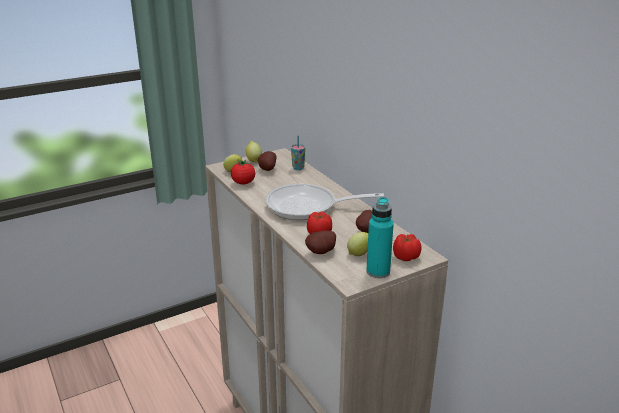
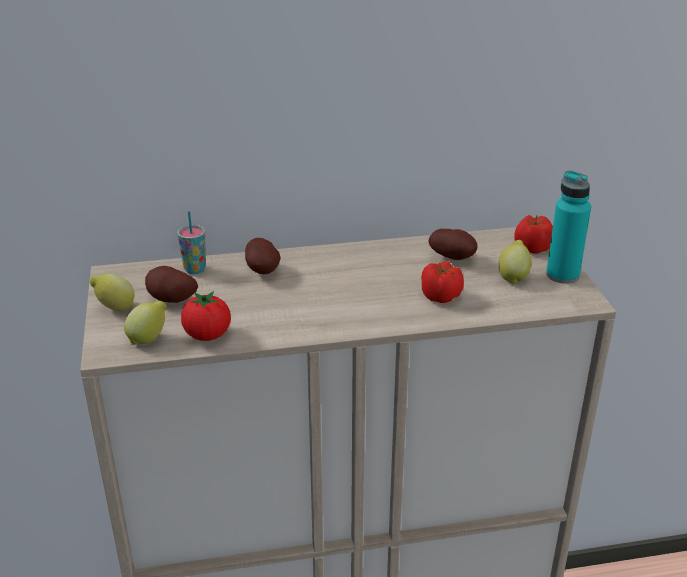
camera: 70 degrees left, 5 degrees up
frying pan [265,184,384,220] -> none
potato [305,231,336,254] -> potato moved to [245,238,281,274]

